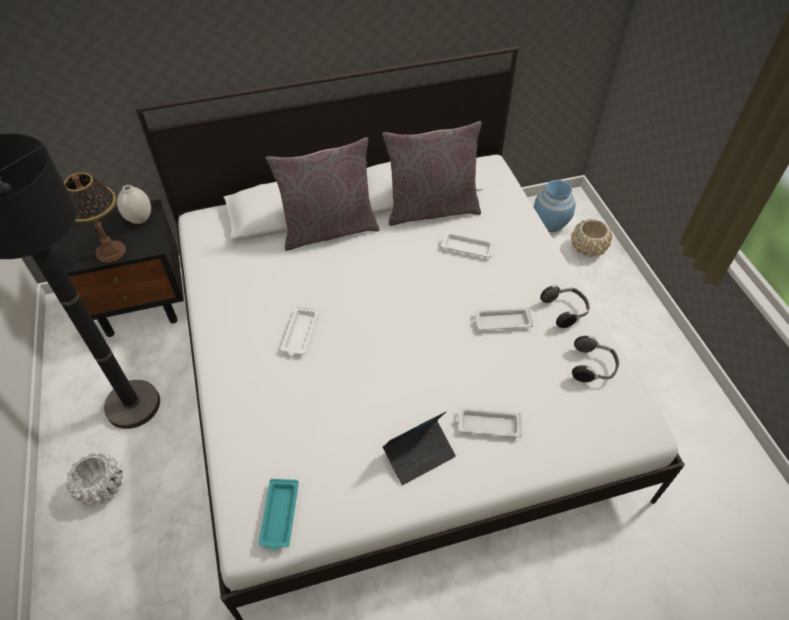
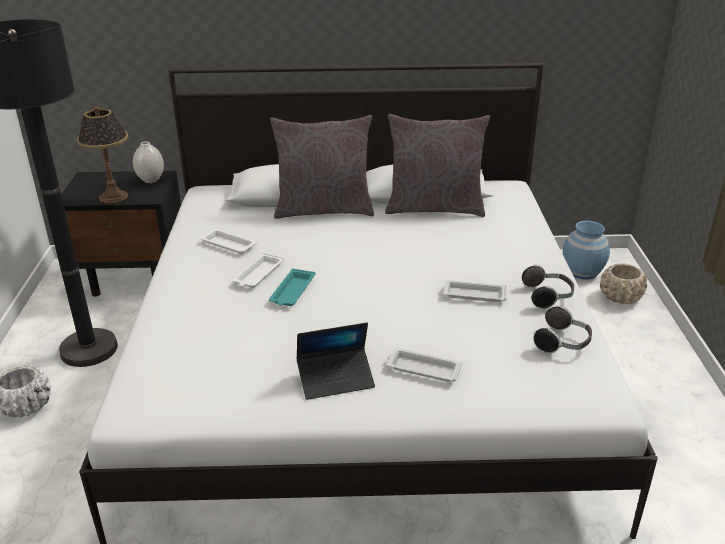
camera: 15 degrees right, 20 degrees down
turquoise tray [259,479,299,551] -> turquoise tray moved to [269,268,315,306]
white tray [441,232,495,257] -> white tray moved to [201,229,257,254]

